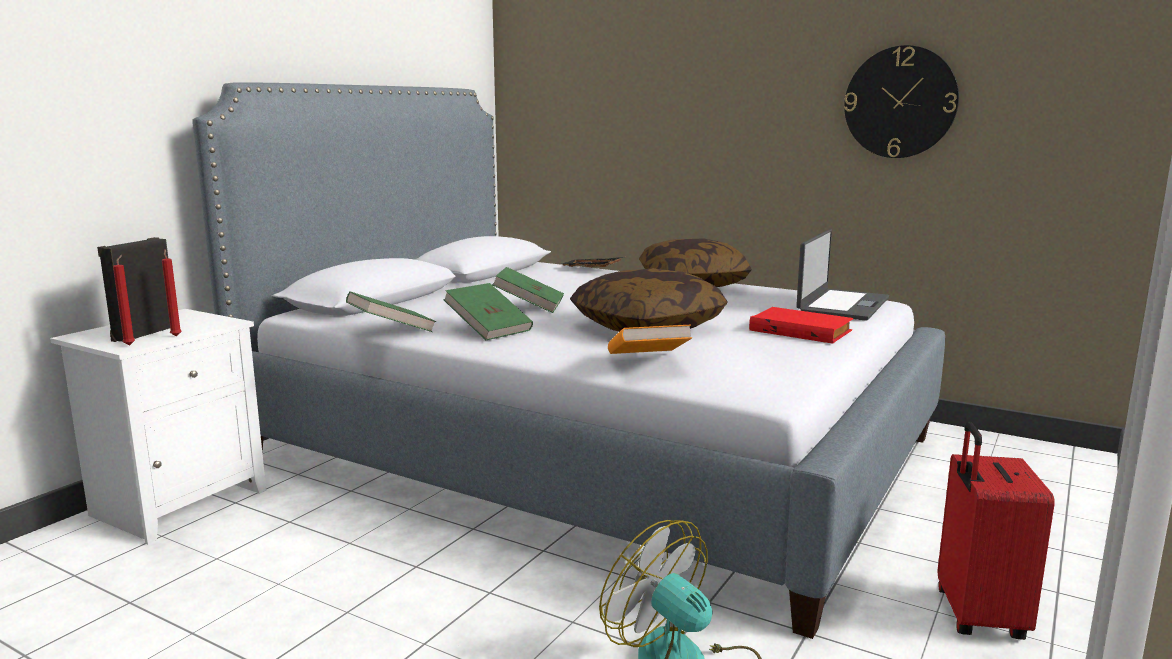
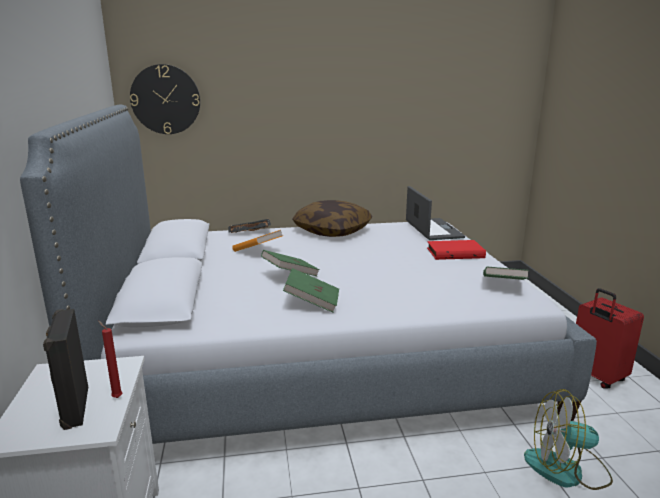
camera: 40 degrees left, 5 degrees up
red candle [113,255,135,346] -> none
green book [346,291,436,332] -> green book moved to [483,267,529,280]
pillow [570,268,728,332] -> none
orange book [608,325,692,354] -> orange book moved to [232,230,283,252]
wall clock [844,45,959,158] -> wall clock moved to [130,64,200,134]

